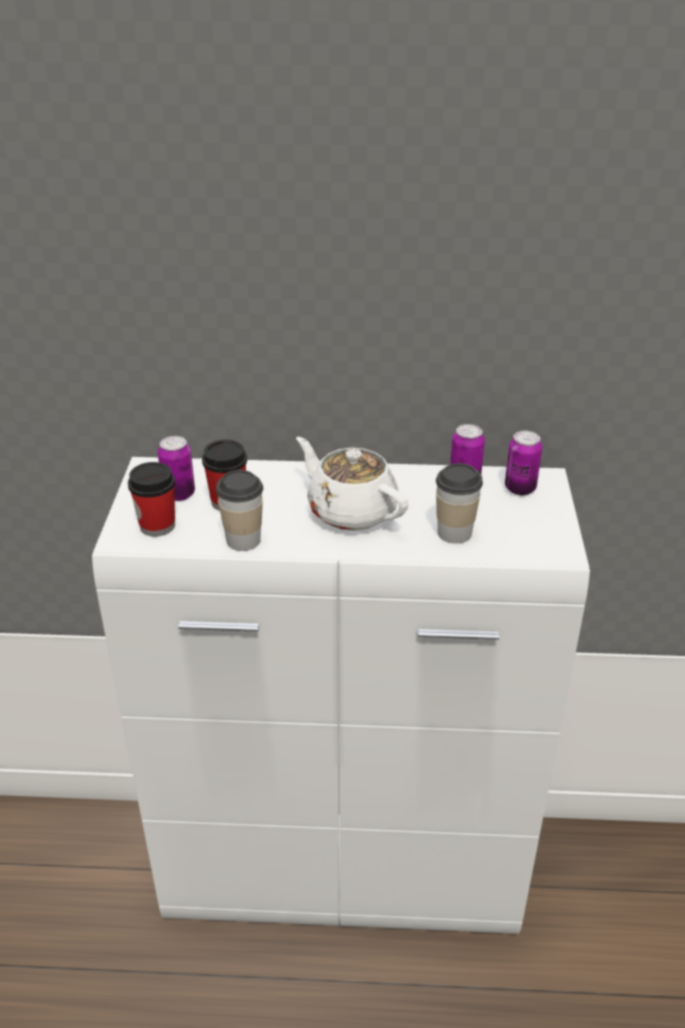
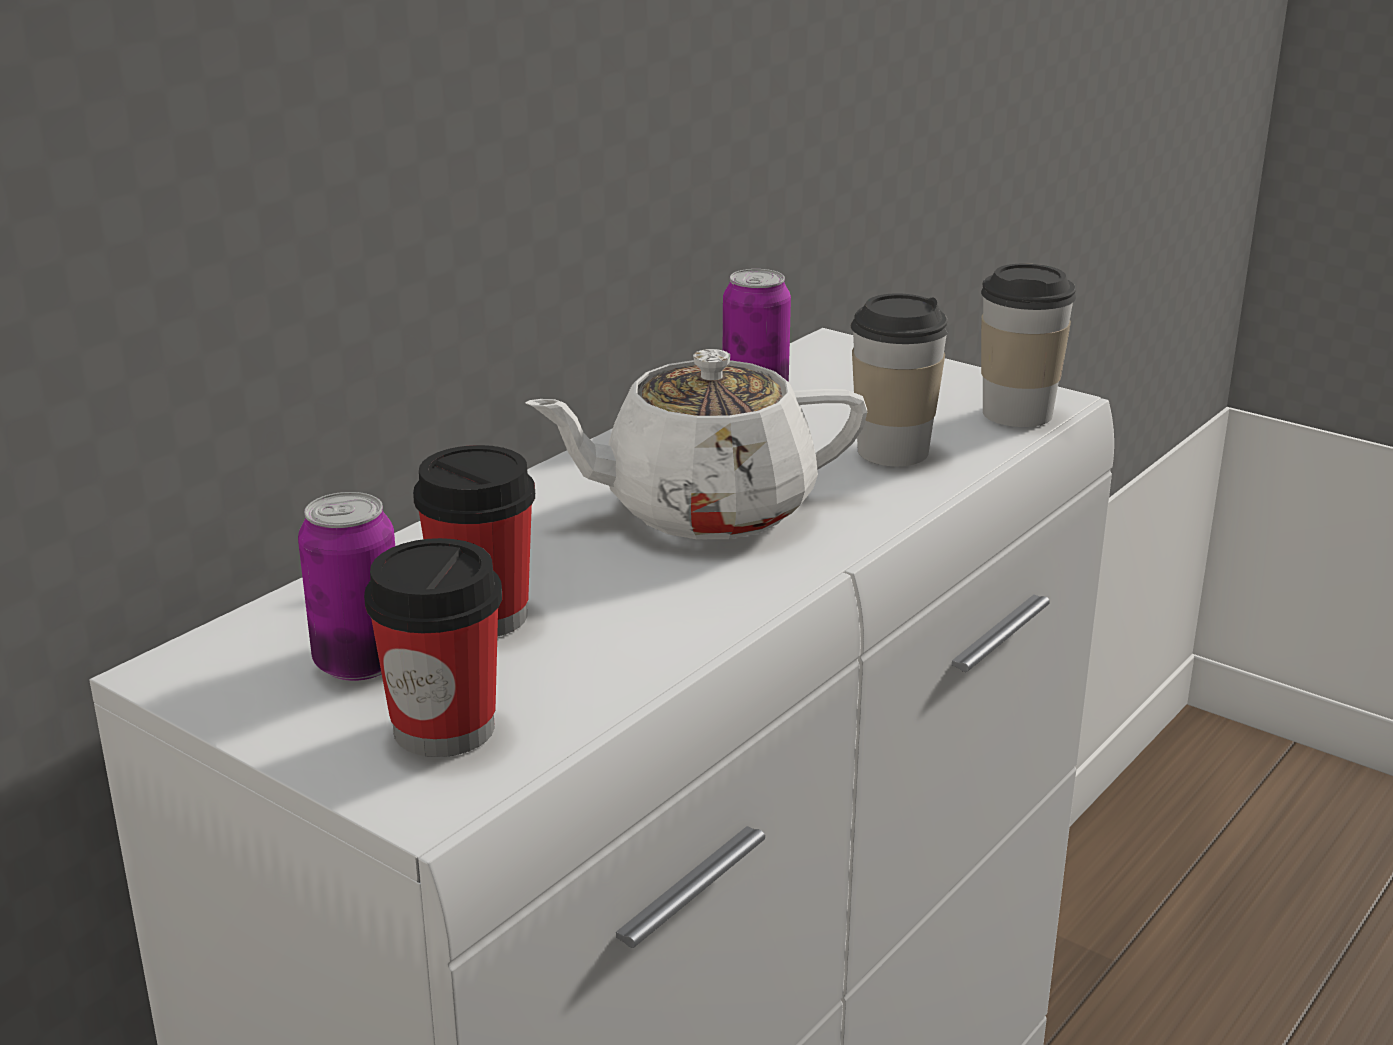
camera: 55 degrees left, 10 degrees down
cup [216,470,263,551] -> cup moved to [981,263,1076,427]
can [505,431,542,495] -> none

